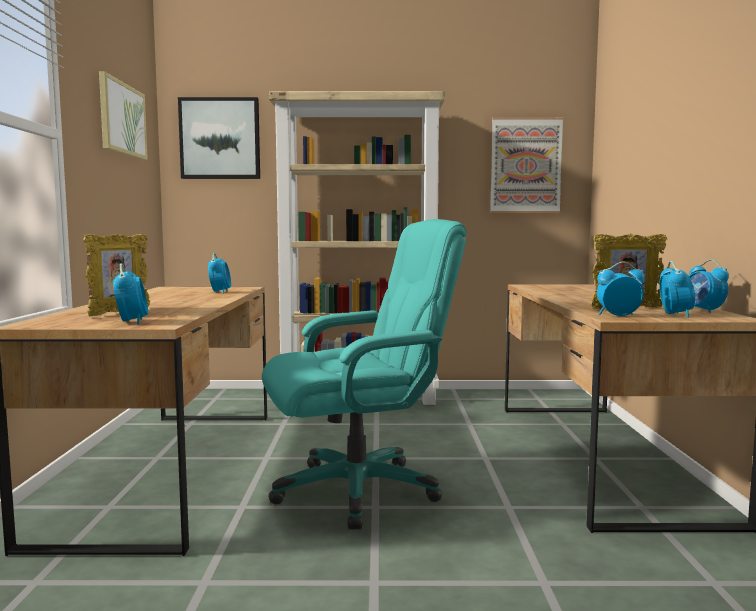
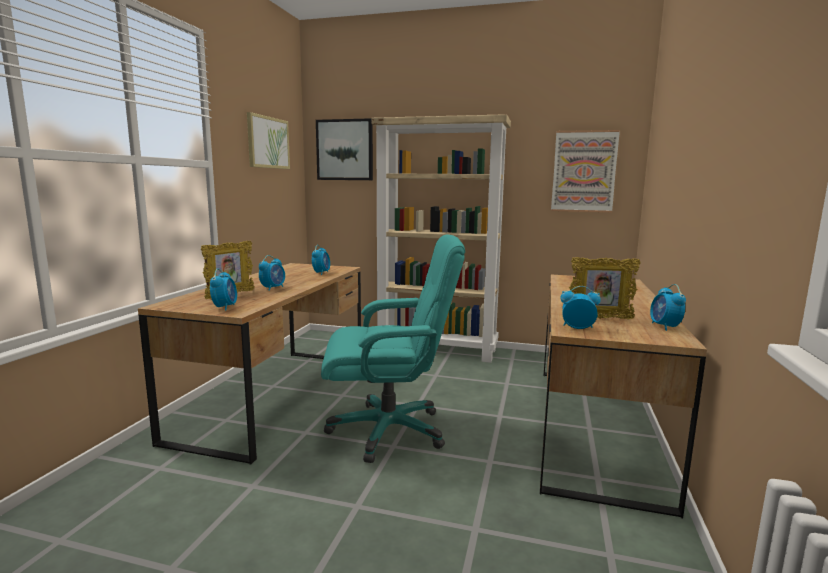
camera: 15 degrees right, 5 degrees up
alarm clock [659,261,695,318] -> alarm clock moved to [259,255,285,291]

